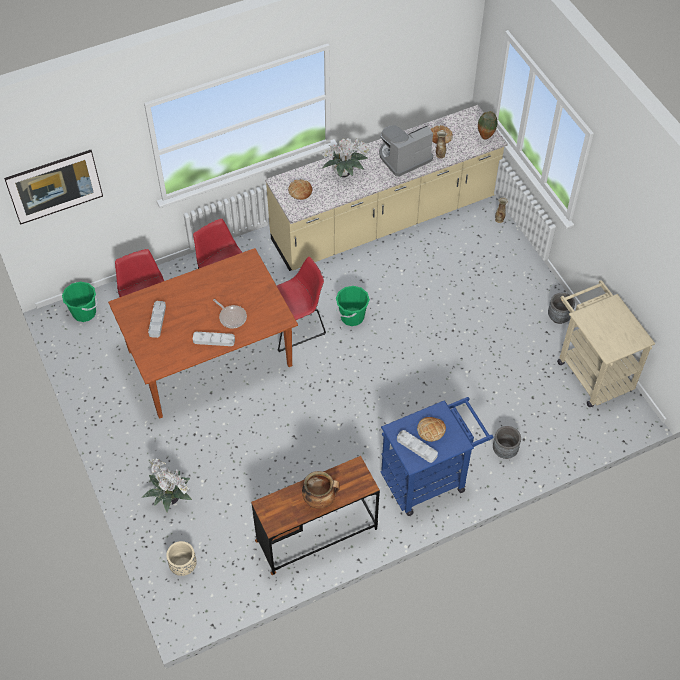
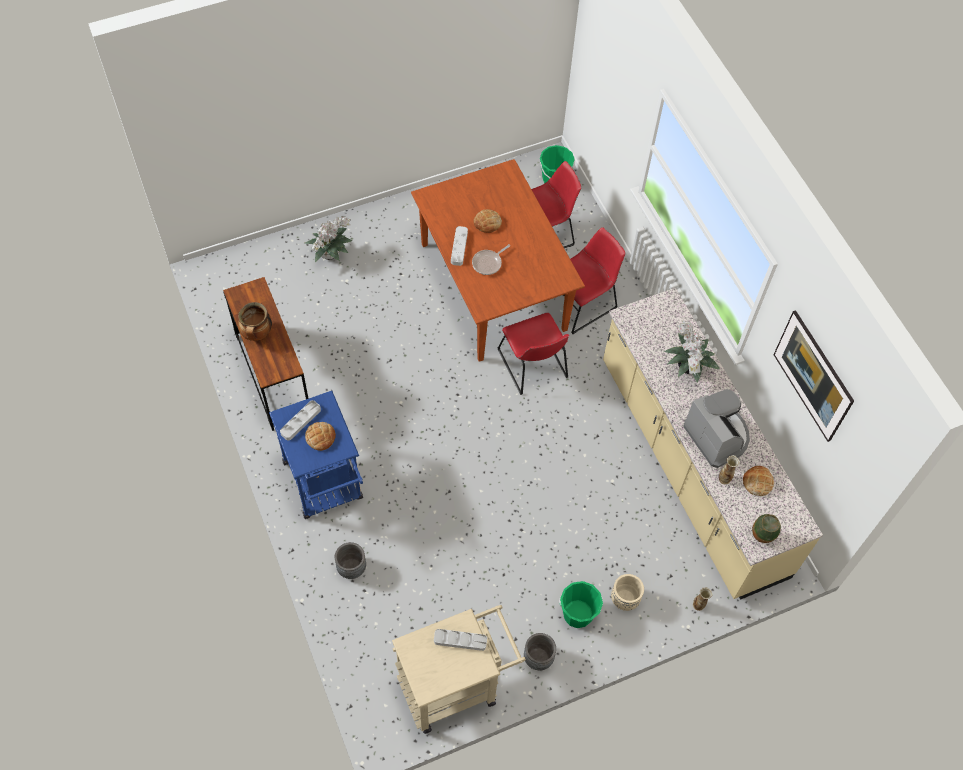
camera: 90 degrees right, 5 degrees up
picture [4,150,103,225] -> picture moved to [774,310,854,442]
grey tray [148,301,166,338] -> grey tray moved to [434,629,487,651]
beige planter [166,541,197,576] -> beige planter moved to [611,574,644,611]
bread [288,179,312,200] -> bread moved to [473,209,502,233]
green bucket [336,286,370,326] -> green bucket moved to [559,581,603,628]

